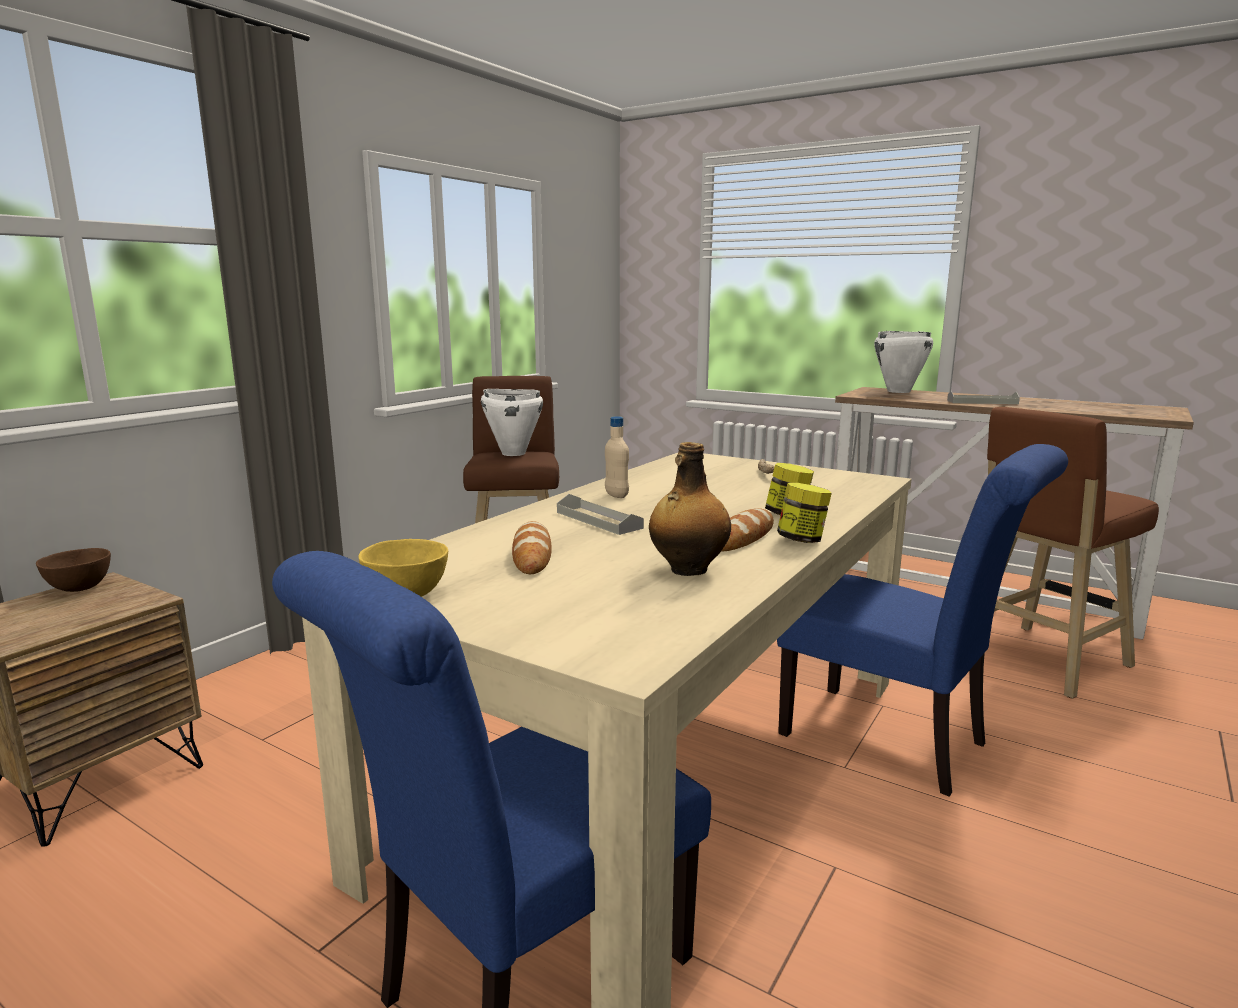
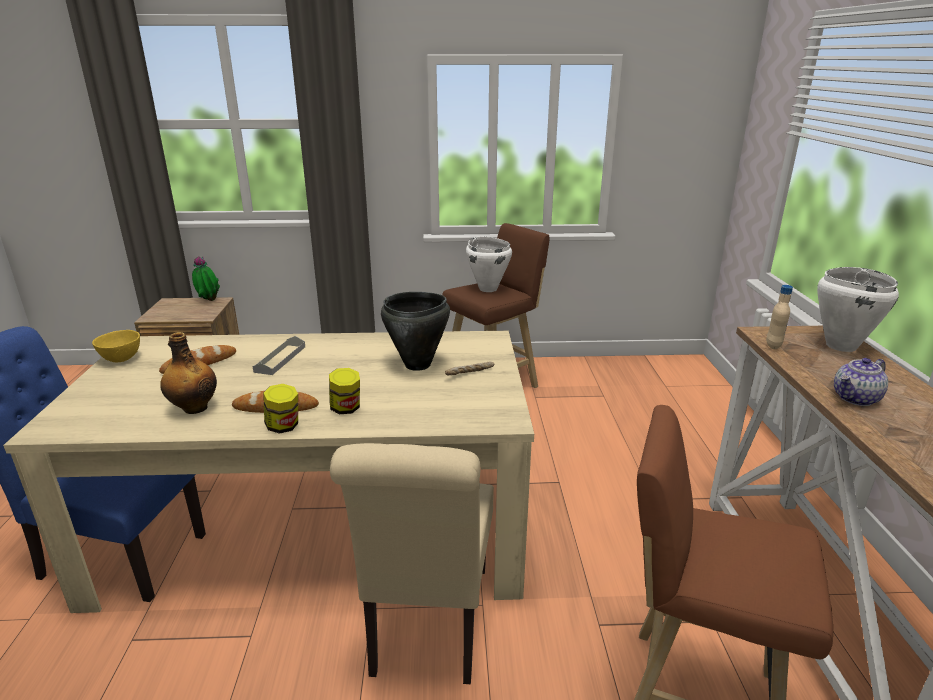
camera: 55 degrees right, 10 degrees up
brown bowl [36,548,111,592] -> potted plant [192,256,220,301]
beige bottle [605,416,629,498] -> beige bottle moved to [766,285,793,349]
blue chair [777,444,1068,797] -> beige chair [330,443,494,684]
grey tray [947,391,1020,404] -> teapot [834,358,888,406]
none -> black cooking pot [381,292,450,371]

